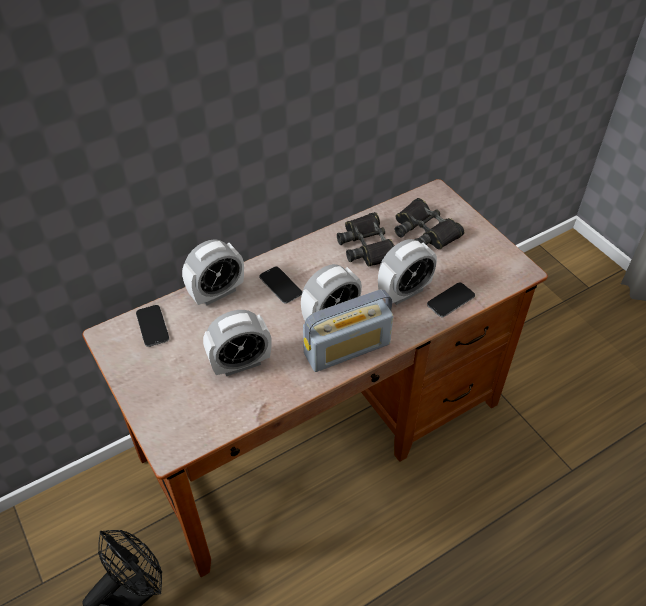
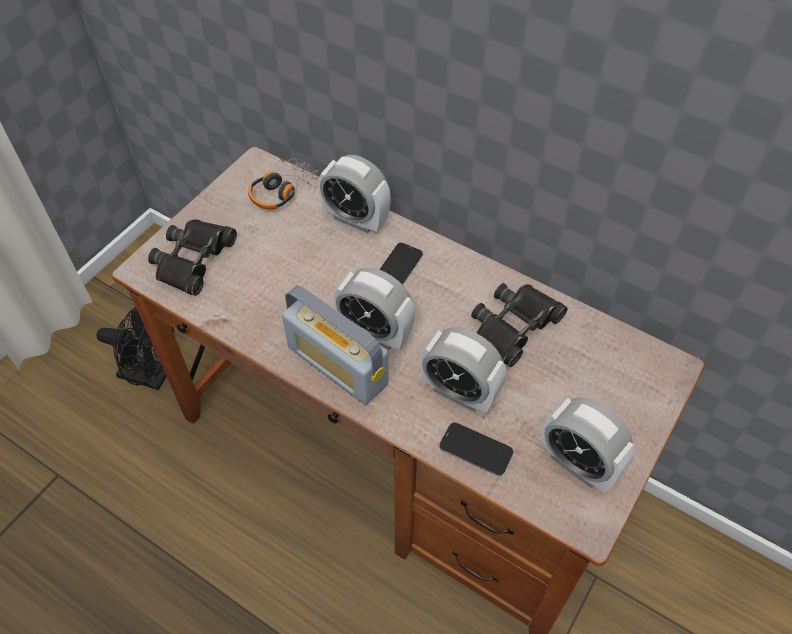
camera: 65 degrees right, 5 degrees up
phone [136,305,169,347] -> headphones [248,158,318,210]
alarm clock [203,310,272,376] -> alarm clock moved to [541,397,635,493]
black binoculars [394,198,464,249] -> black binoculars moved to [148,219,237,296]

